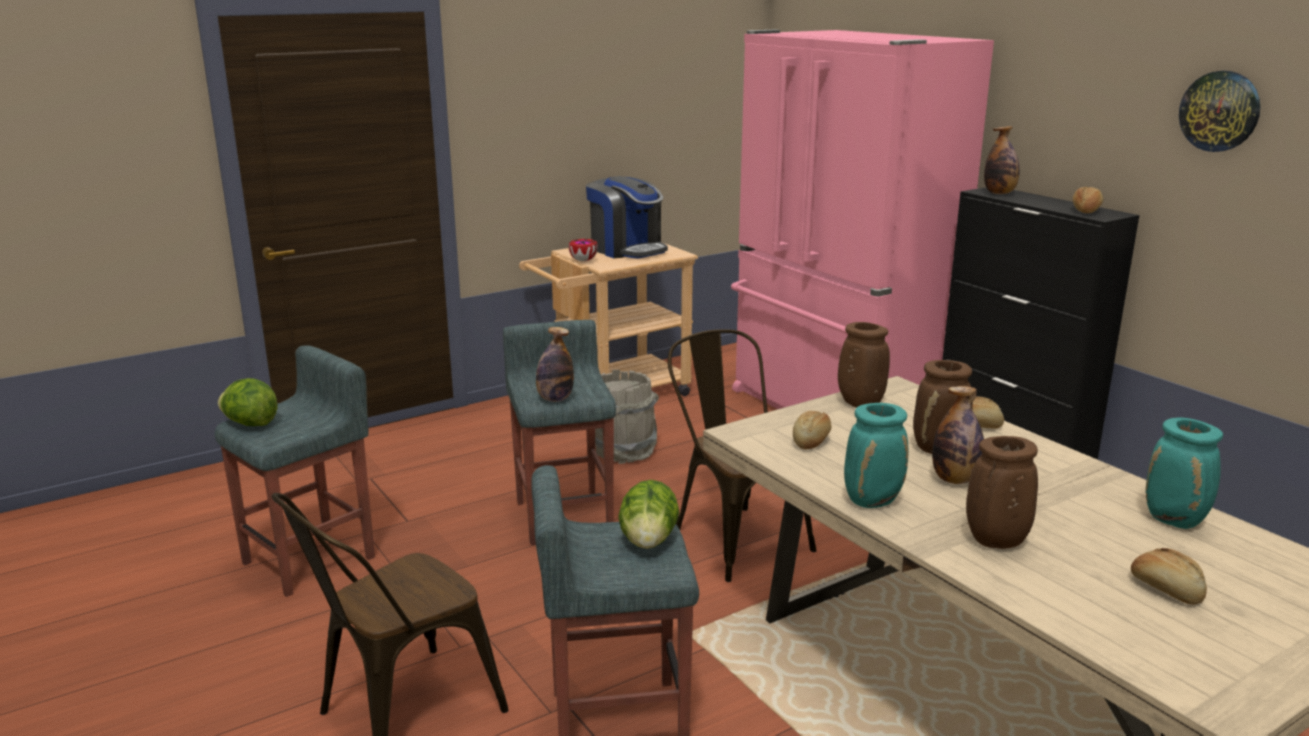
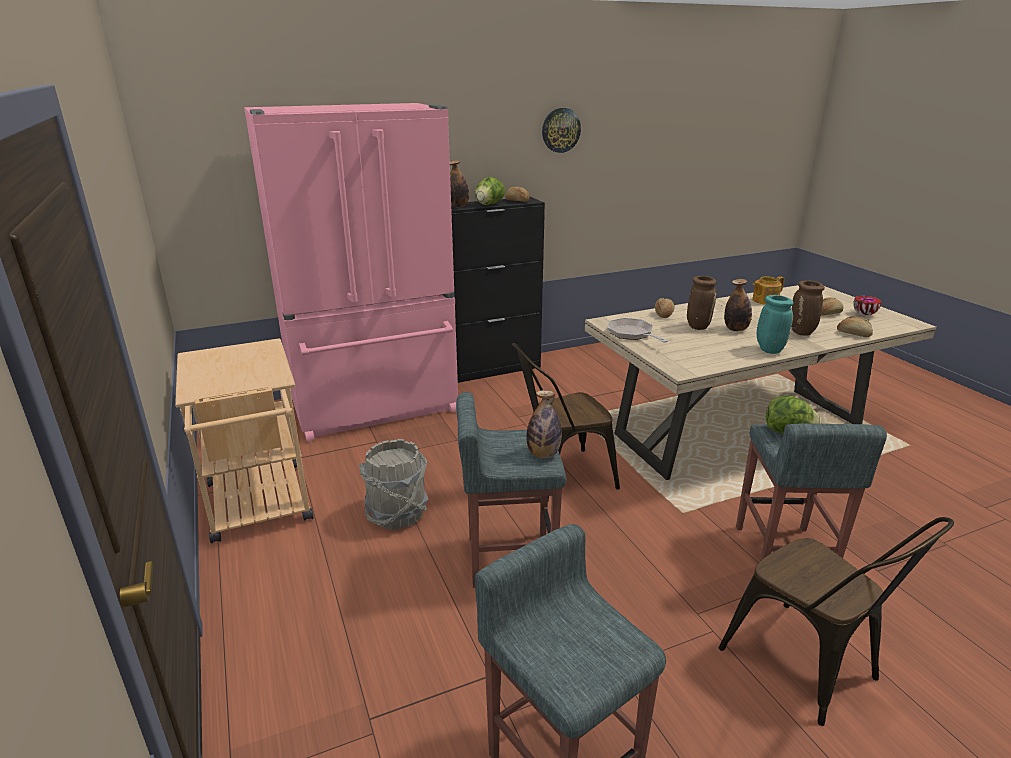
camera: 80 degrees left, 5 degrees up
lettuce [218,378,277,426] -> lettuce moved to [475,177,505,205]
bowl [569,239,598,261] -> bowl moved to [853,296,881,315]
coffee machine [586,176,668,259] -> none
bread [793,411,832,449] -> bread moved to [837,316,873,337]
brown vase [838,322,890,408] -> frying pan [607,318,668,343]
turquoise vase [1146,417,1223,529] -> teapot [752,276,784,305]

